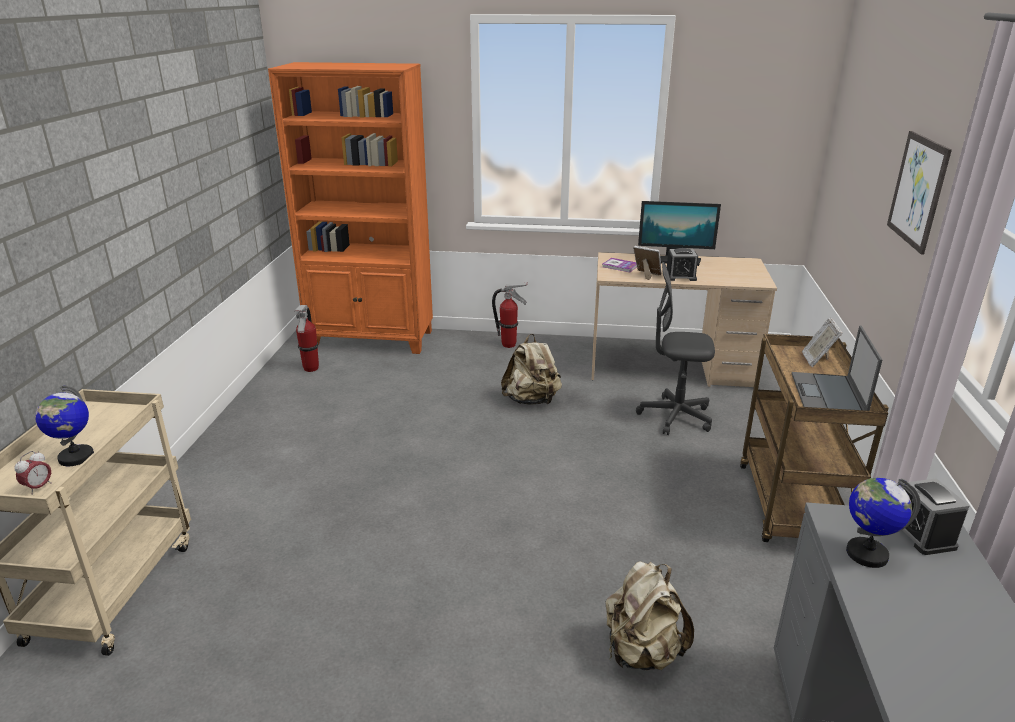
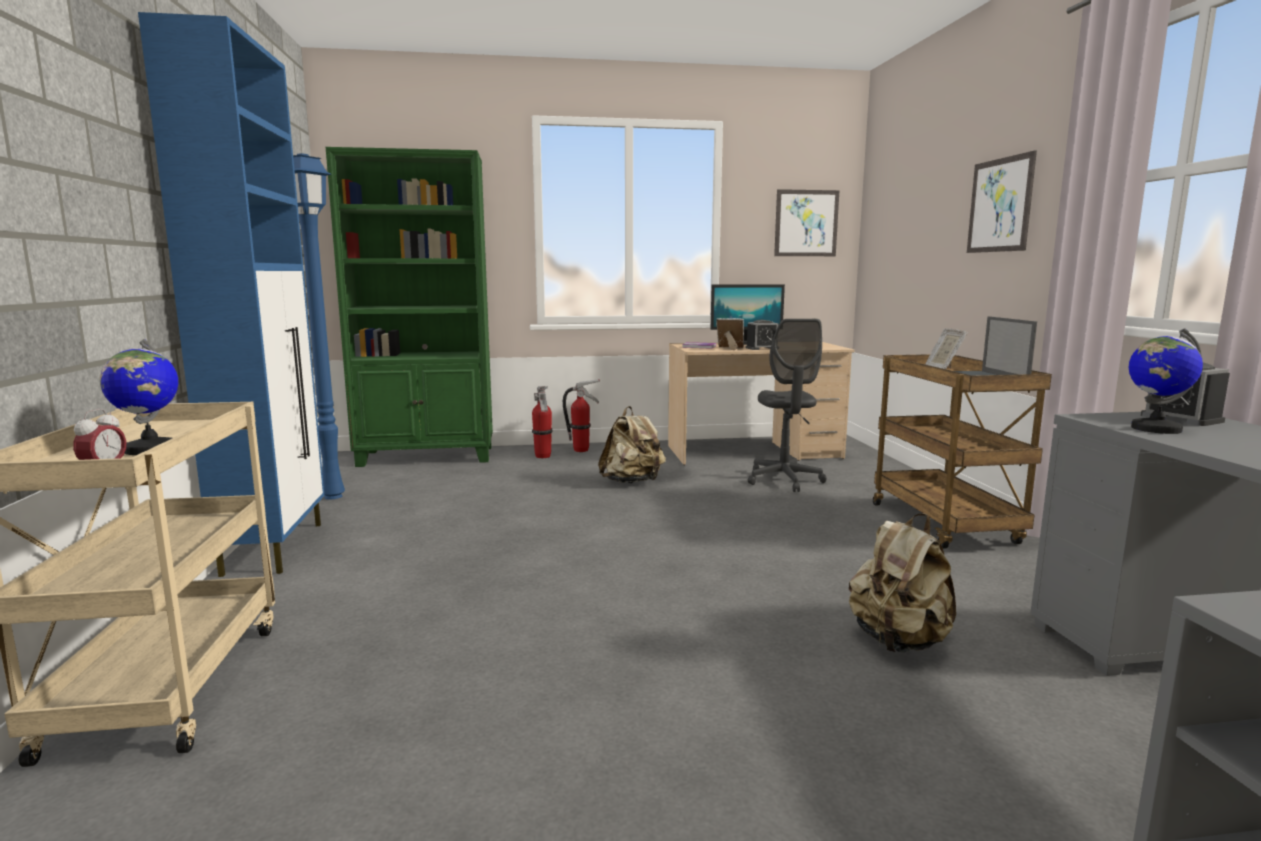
camera: 15 degrees left, 15 degrees down
orange bookcase [268,62,433,354] -> green bookcase [326,147,493,467]
fire extinguisher [294,305,319,372] -> fire extinguisher moved to [532,386,553,458]
grey office chair [636,262,715,435] -> grey office chair turned 90 degrees counterclockwise [748,319,827,492]
none -> blue cabinet [138,12,325,577]
none -> blue floor lamp [293,153,345,499]
none -> picture [774,189,840,256]

